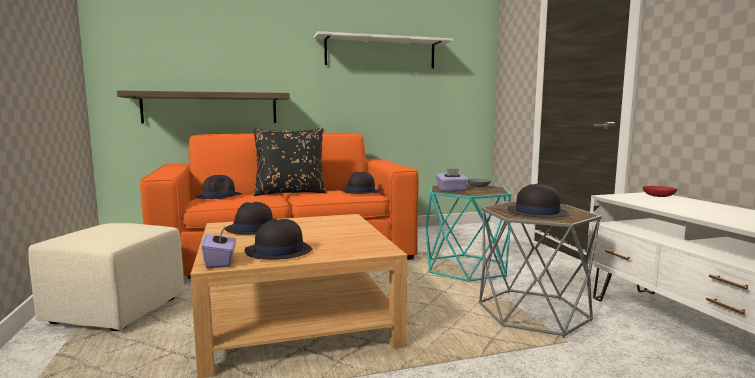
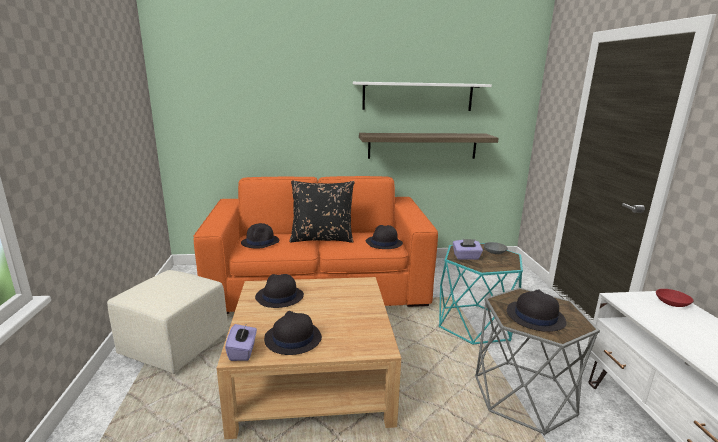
camera: 10 degrees right, 10 degrees up
shelf [117,90,290,124] -> shelf moved to [359,133,499,159]

